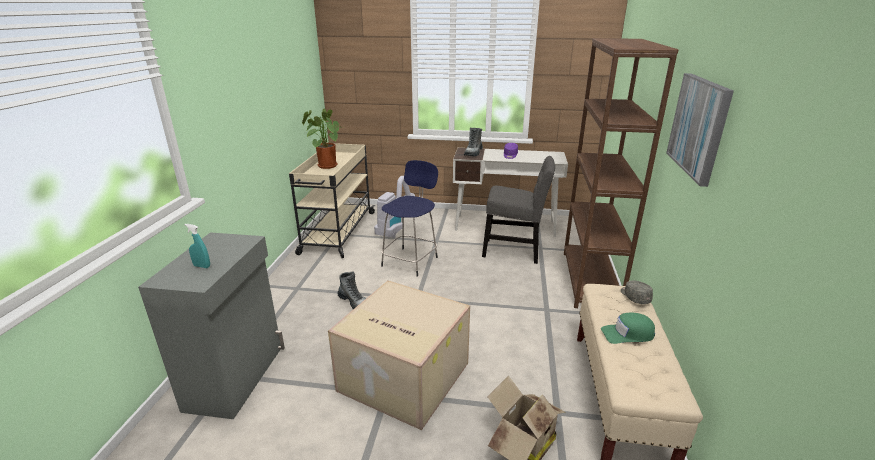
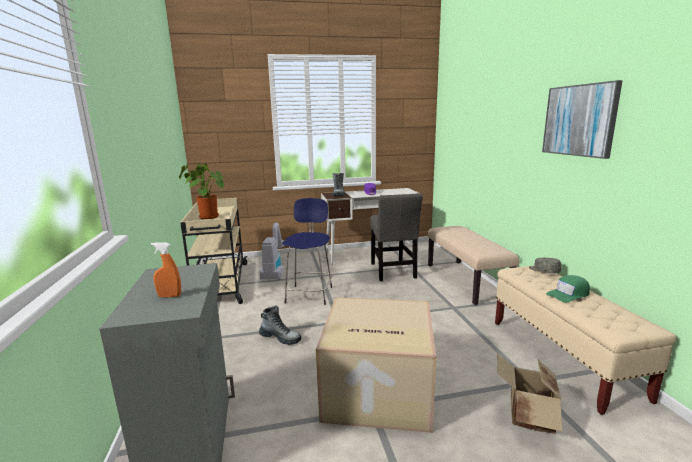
camera: 20 degrees left, 10 degrees down
turquoise spray bottle [185,224,210,268] -> orange spray bottle [151,242,181,297]
grey chair [482,156,555,264] -> grey chair turned 90 degrees clockwise [370,193,423,281]
brown bookcase [564,38,679,308] -> beige bench [428,226,519,305]

